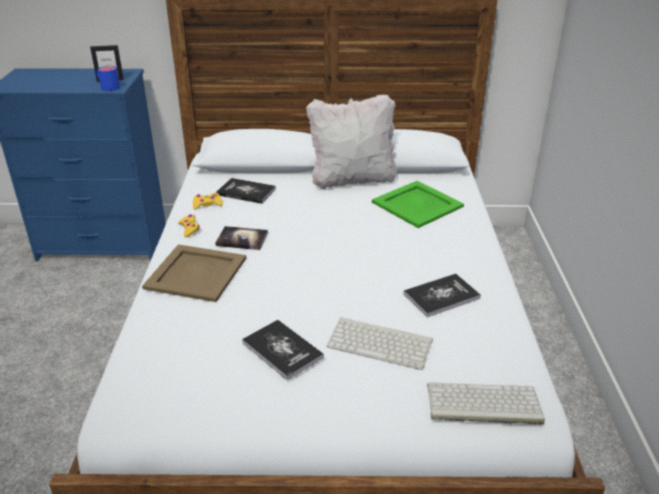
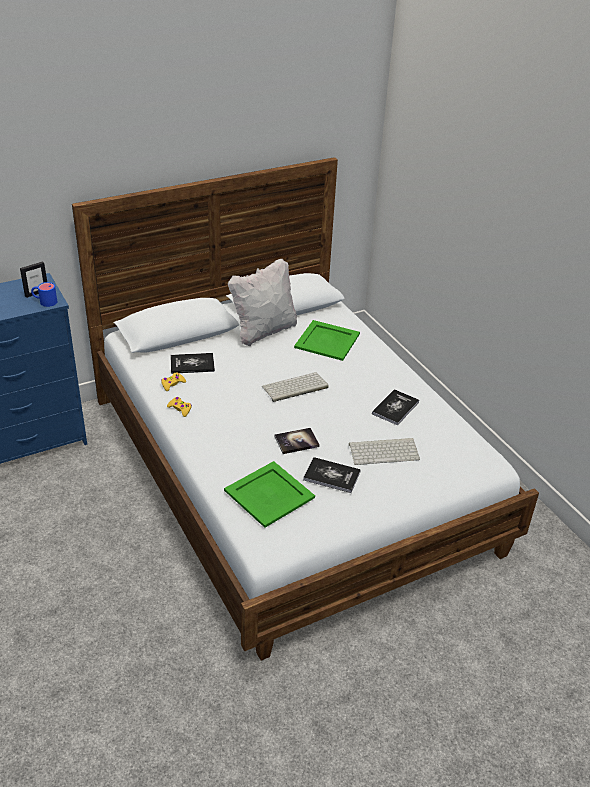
camera: 30 degrees left, 5 degrees up
beige tray [142,244,246,302] -> none
book [215,226,268,250] -> book moved to [275,428,320,454]
keyboard [427,382,545,424] -> keyboard moved to [262,372,329,402]
none -> green tray [224,461,315,528]

